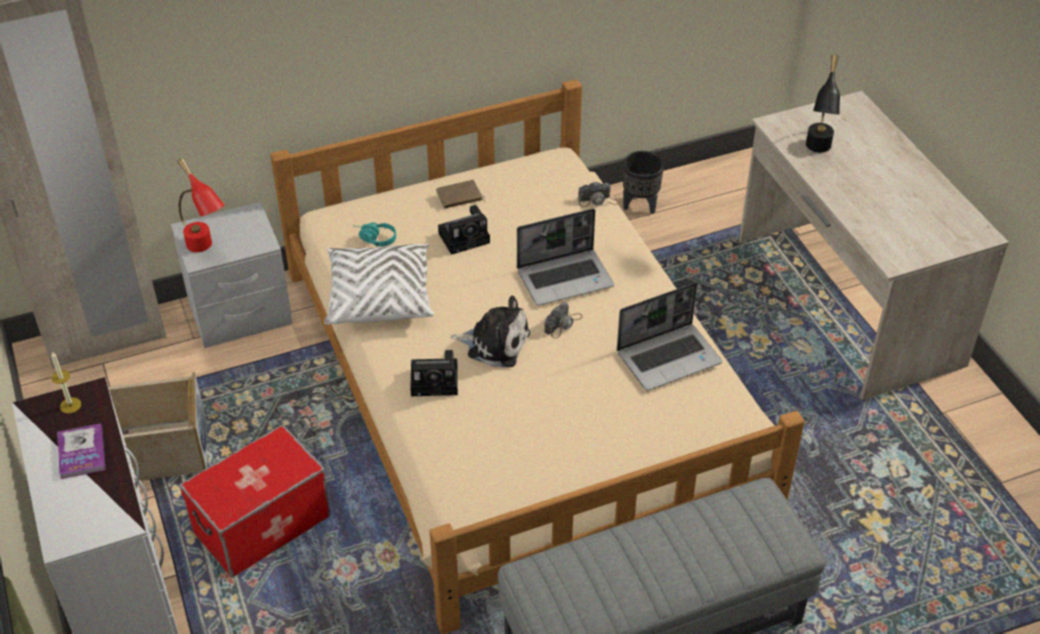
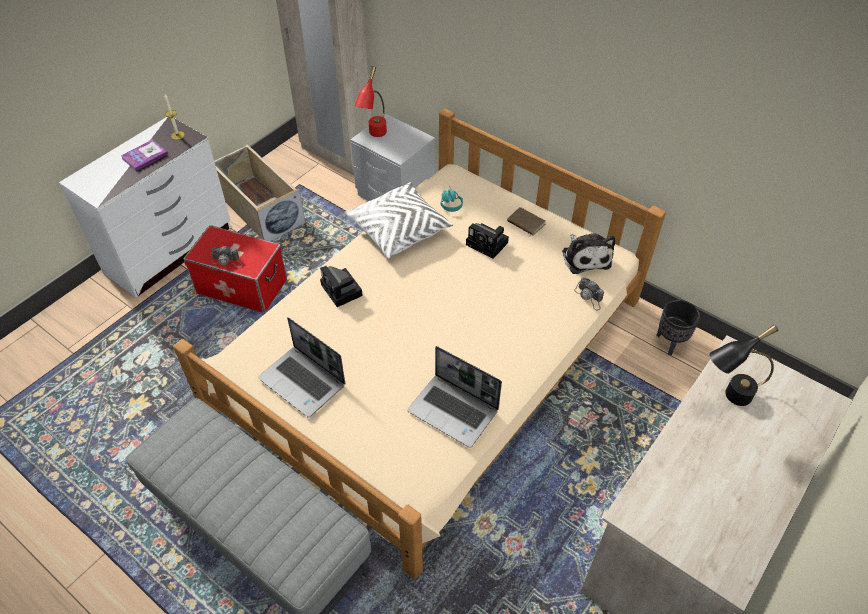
camera: 60 degrees right, 5 degrees up
plush toy [450,296,530,367] -> plush toy moved to [562,233,615,274]
laptop [517,209,614,306] -> laptop moved to [258,317,345,417]
camera [545,302,583,339] -> camera moved to [211,246,242,268]

